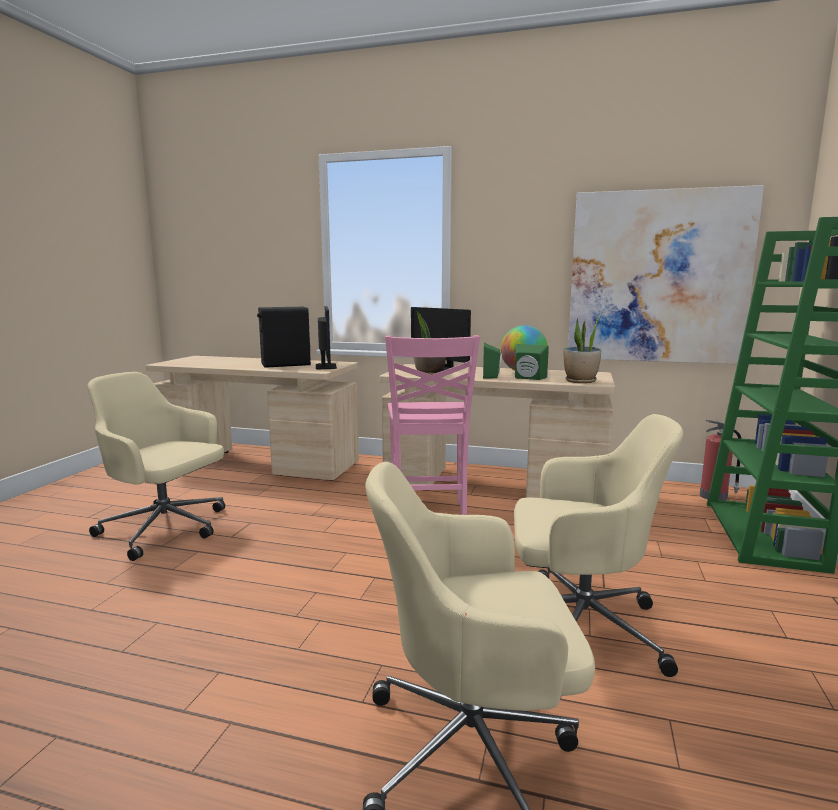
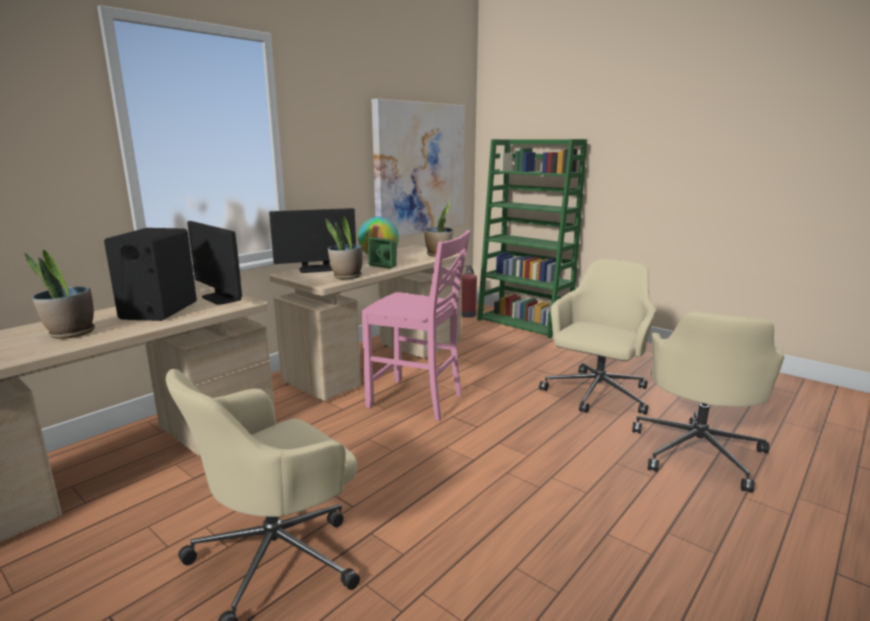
camera: 65 degrees left, 5 degrees up
monitor [316,306,337,369] -> monitor turned 150 degrees counterclockwise [187,221,242,305]
green speaker [515,344,549,380] -> none
none -> potted plant [24,250,95,339]

